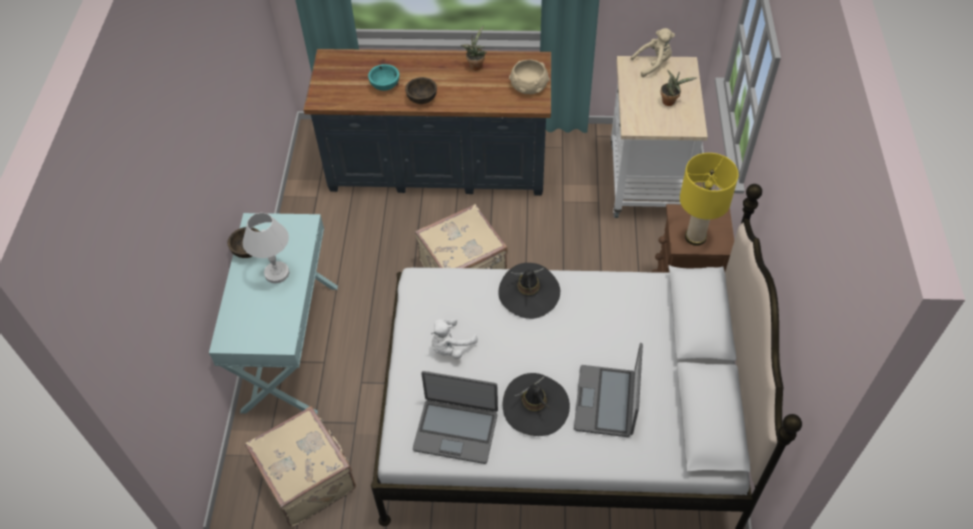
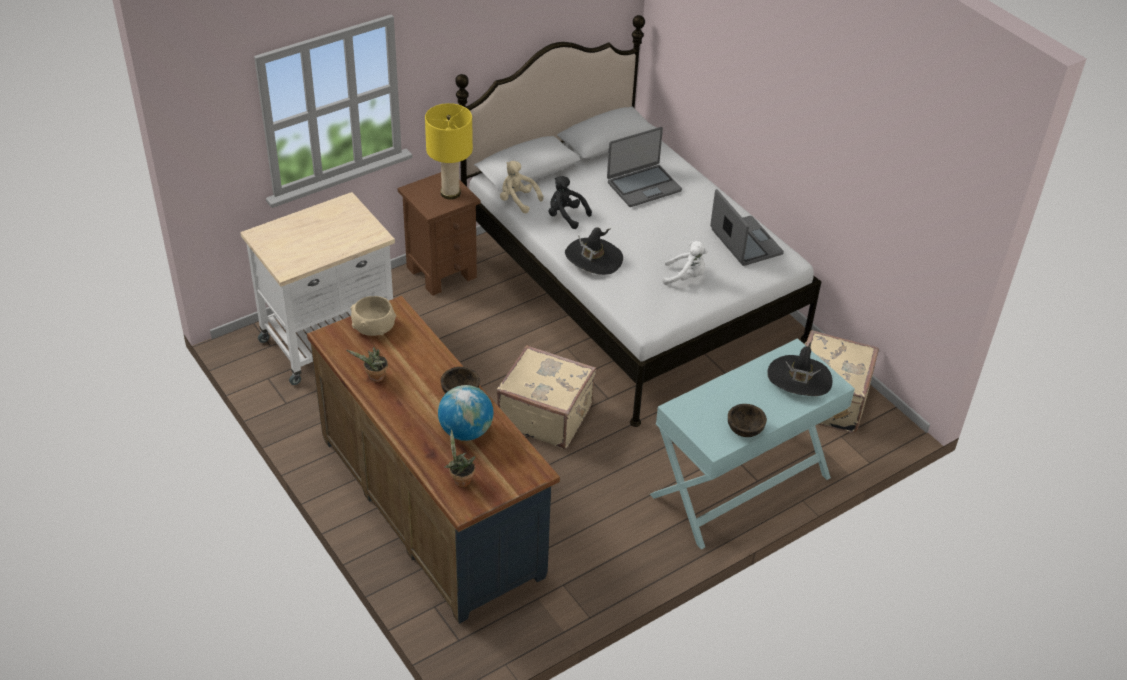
camera: 130 degrees left, 10 degrees down
white table lamp [243,213,289,284] -> none
turquoise bowl [368,64,399,91] -> globe [438,385,493,441]
black hat [503,373,570,436] -> black hat moved to [767,343,832,396]
beige plush toy [631,28,675,77] -> beige plush toy moved to [500,161,544,213]
potted plant [660,69,697,106] -> potted plant moved to [445,429,475,487]
none -> black plush toy [548,176,592,229]

